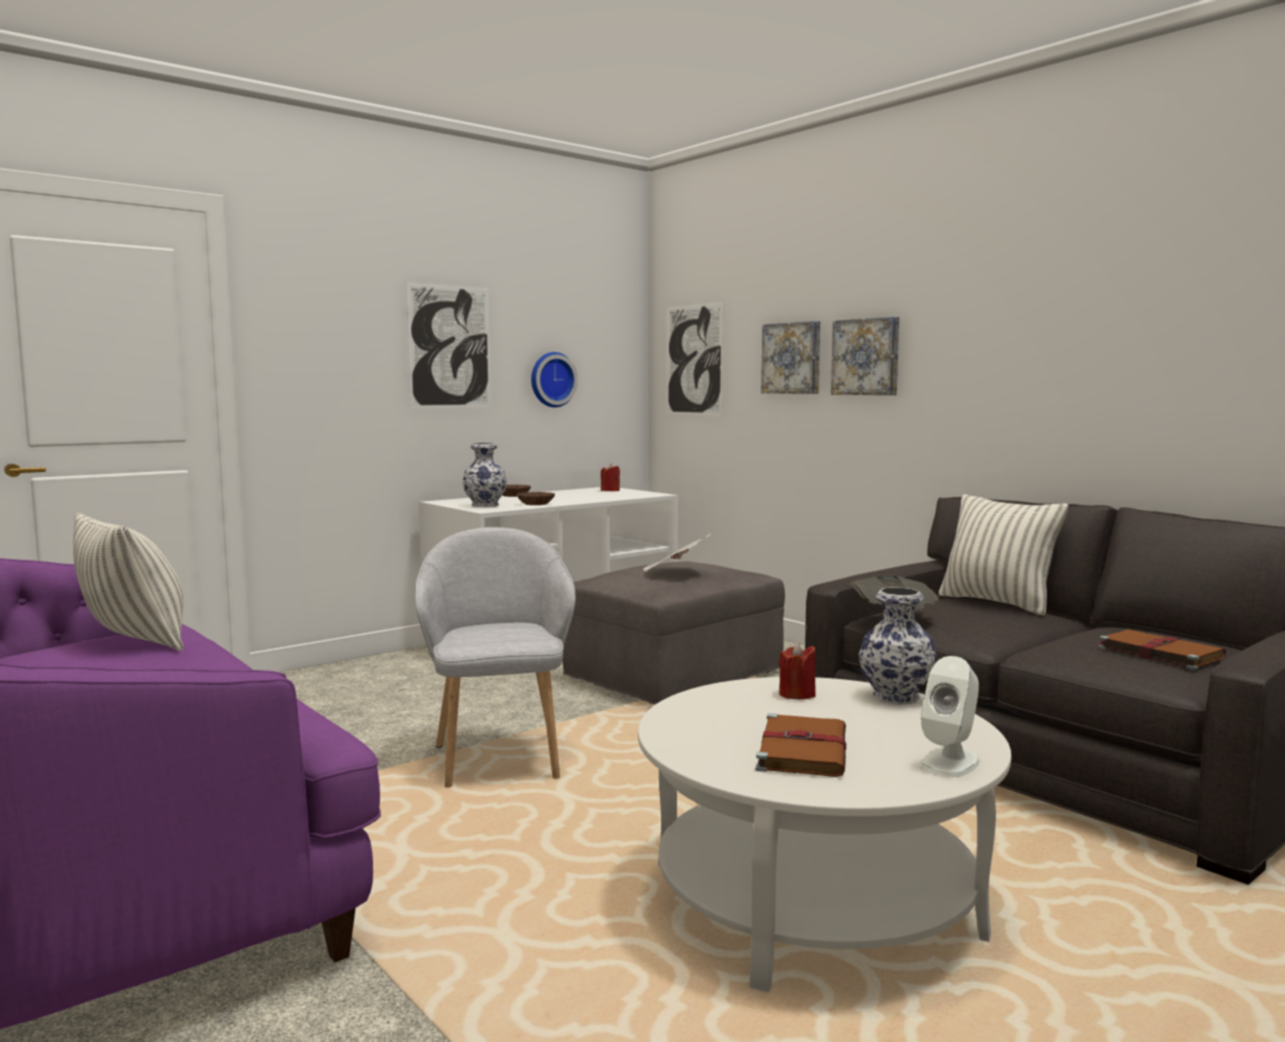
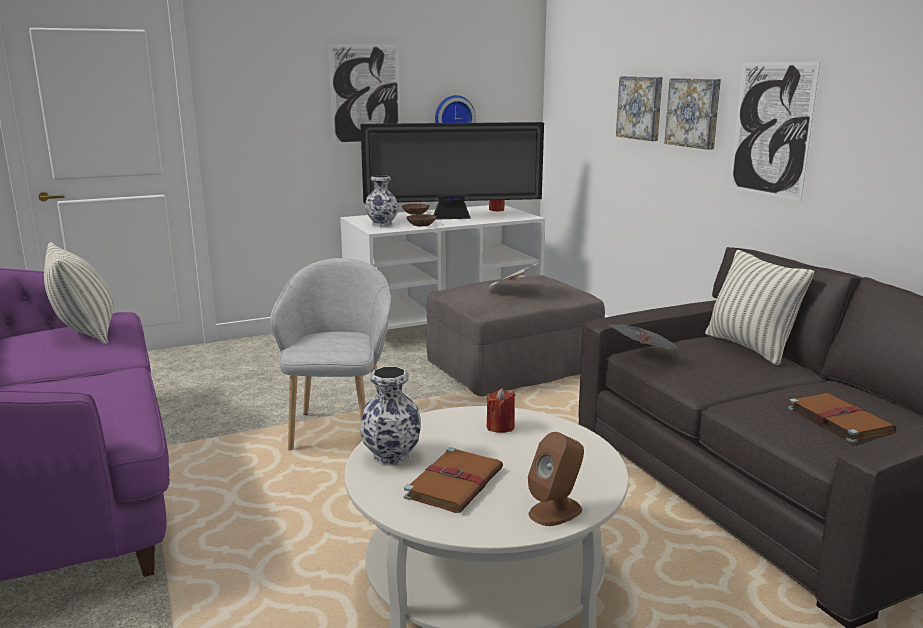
camera: 15 degrees right, 10 degrees up
picture [667,302,723,416] -> picture moved to [729,62,820,201]
vase [859,587,936,705] -> vase moved to [360,366,421,466]
white speaker [920,656,980,777] -> brown speaker [528,432,584,526]
none -> television [360,122,544,220]

